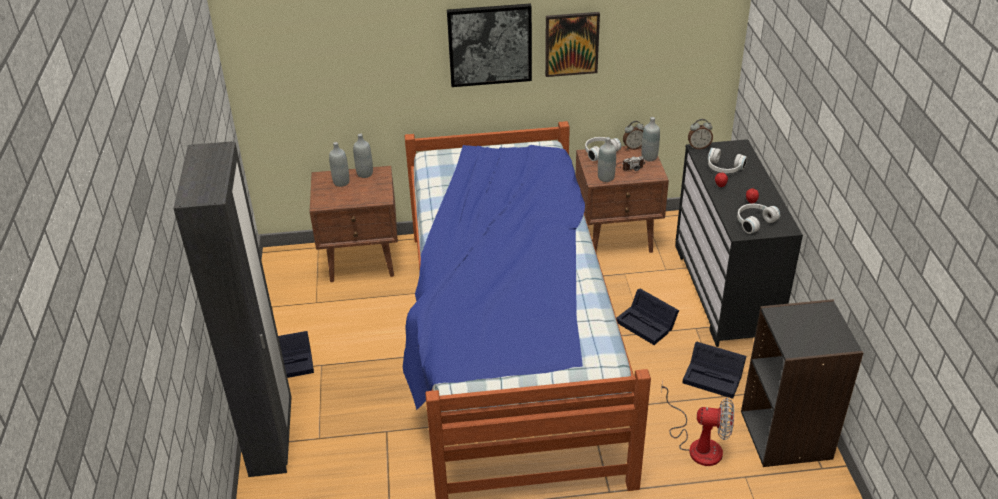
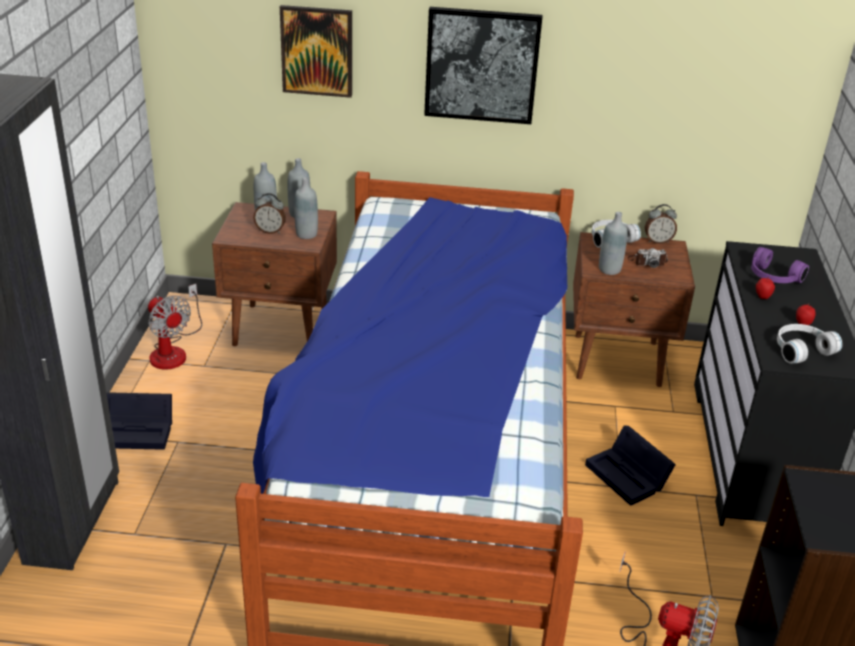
camera: 10 degrees right, 5 degrees down
picture [545,12,600,77] -> picture moved to [280,5,352,98]
grey bottle [641,117,660,161] -> grey bottle moved to [294,177,318,239]
black storage box [682,341,746,399] -> none
alarm clock [688,119,713,149] -> alarm clock moved to [253,193,286,234]
white headphones [708,148,747,173] -> purple headphones [751,247,809,283]
none -> fan [148,284,202,370]

